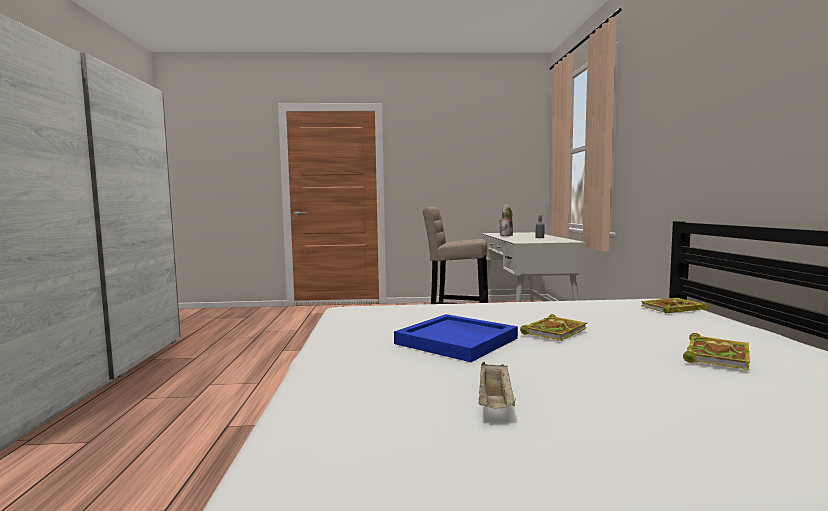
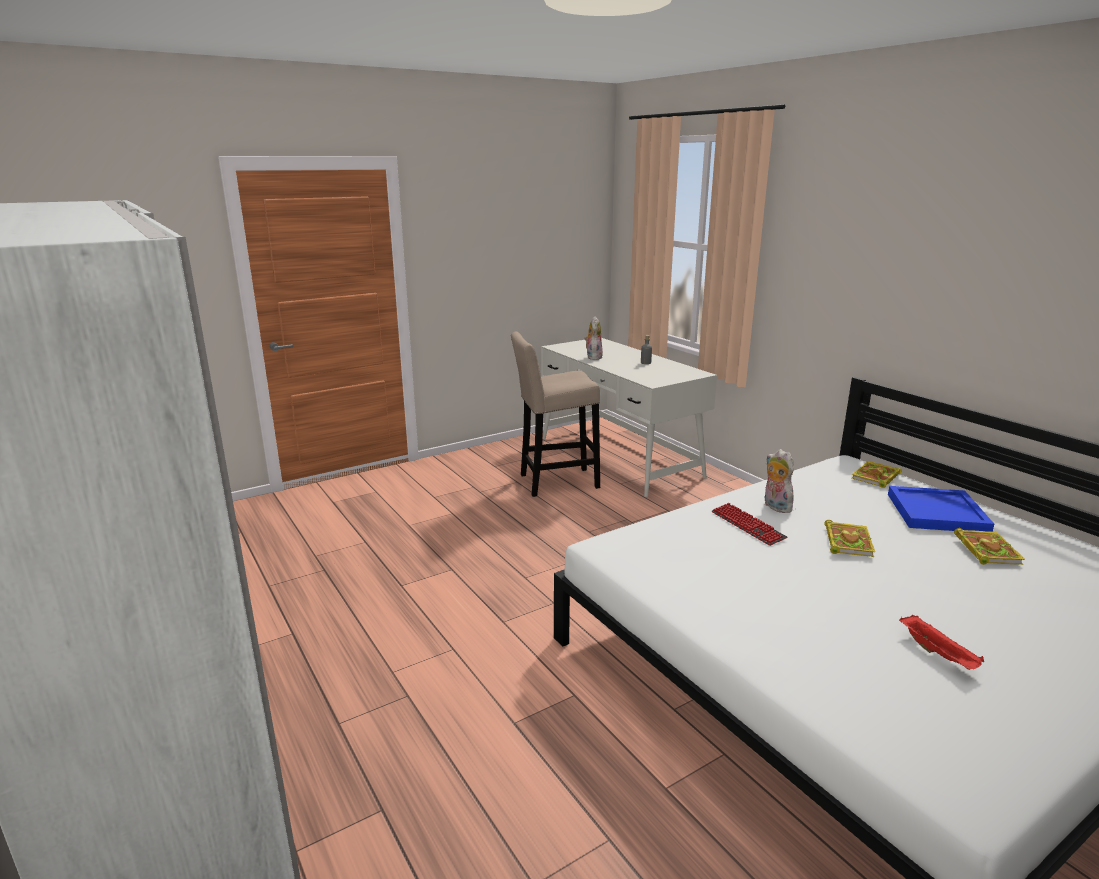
camera: 30 degrees left, 15 degrees up
blue tray [394,314,518,362] -> blue tray moved to [888,486,994,532]
beige tray [479,362,515,408] -> red tray [899,615,984,670]
none -> keyboard [712,503,787,546]
none -> plush toy [765,449,794,513]

